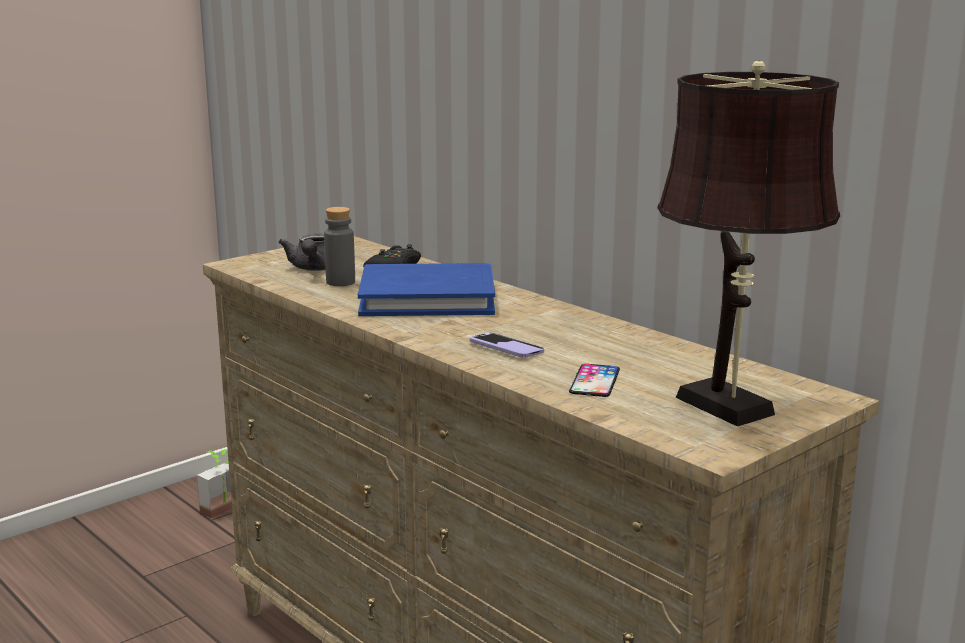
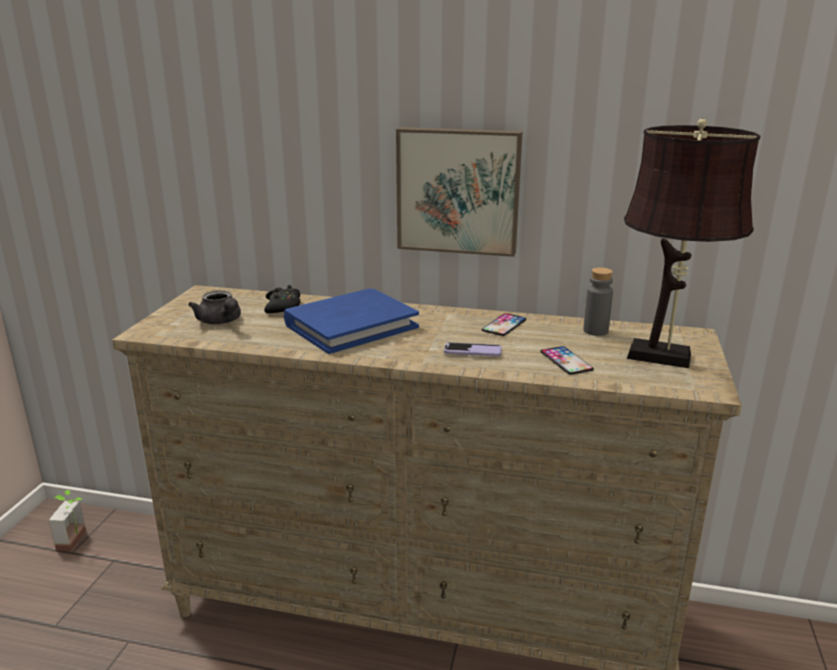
camera: 35 degrees left, 5 degrees up
grey bottle [324,207,355,286] -> grey bottle moved to [583,267,613,336]
none -> picture [396,127,523,257]
none -> phone [482,313,526,336]

